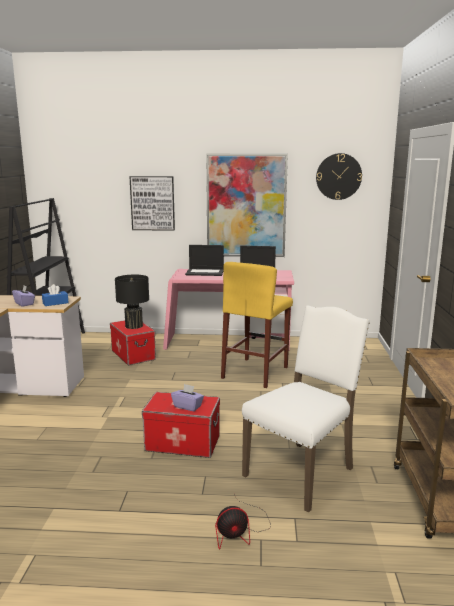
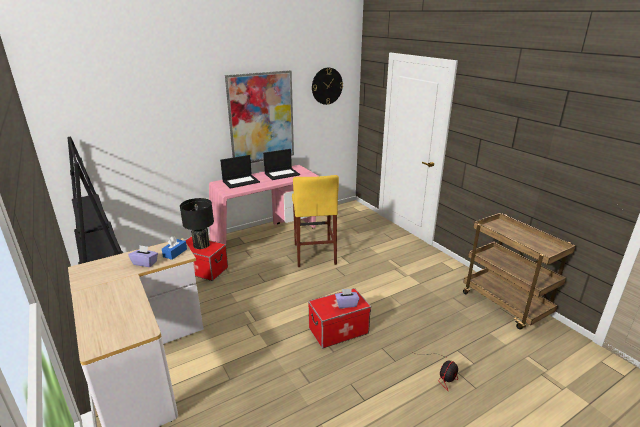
camera: 35 degrees left, 10 degrees up
picture [129,176,175,231] -> none
white chair [242,305,370,513] -> none

